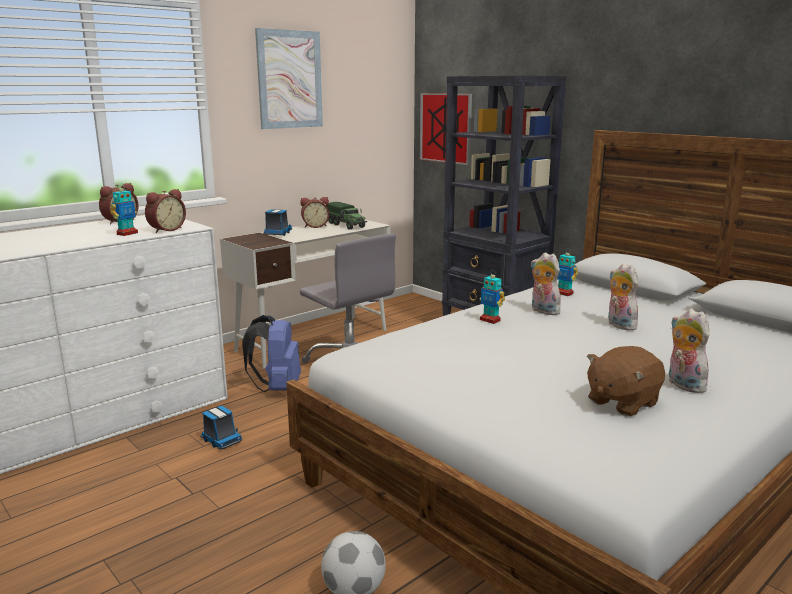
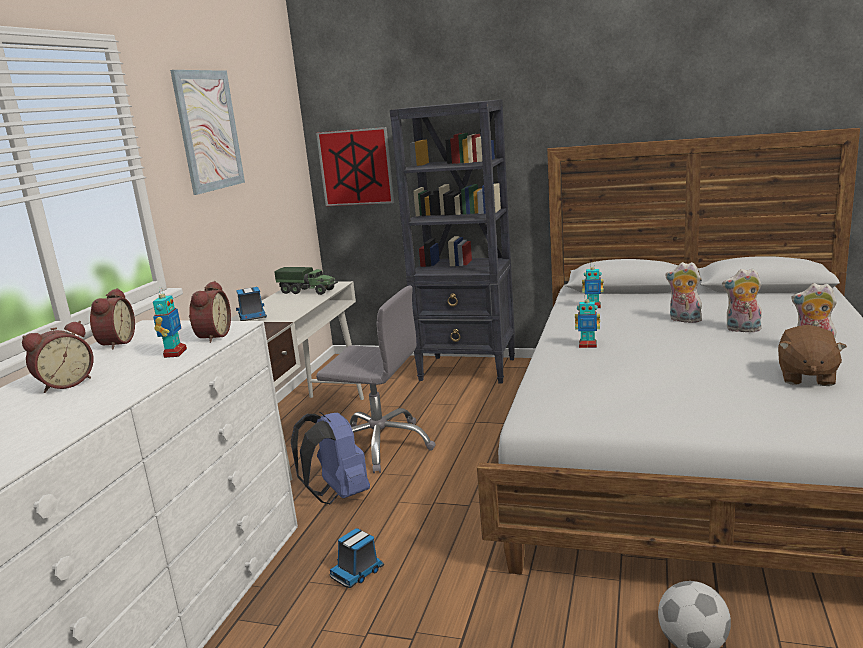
camera: 30 degrees left, 0 degrees up
toy truck [200,406,242,450] -> toy truck turned 120 degrees clockwise [330,528,384,588]
alarm clock [300,197,329,228] -> alarm clock moved to [22,321,94,393]
plush toy [531,252,561,315] -> plush toy moved to [722,268,762,332]

